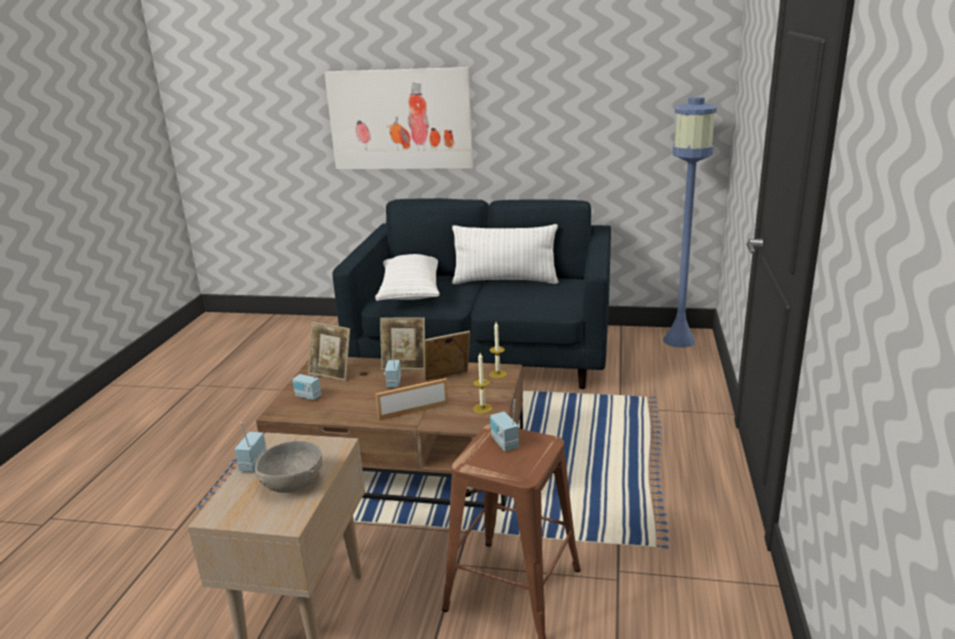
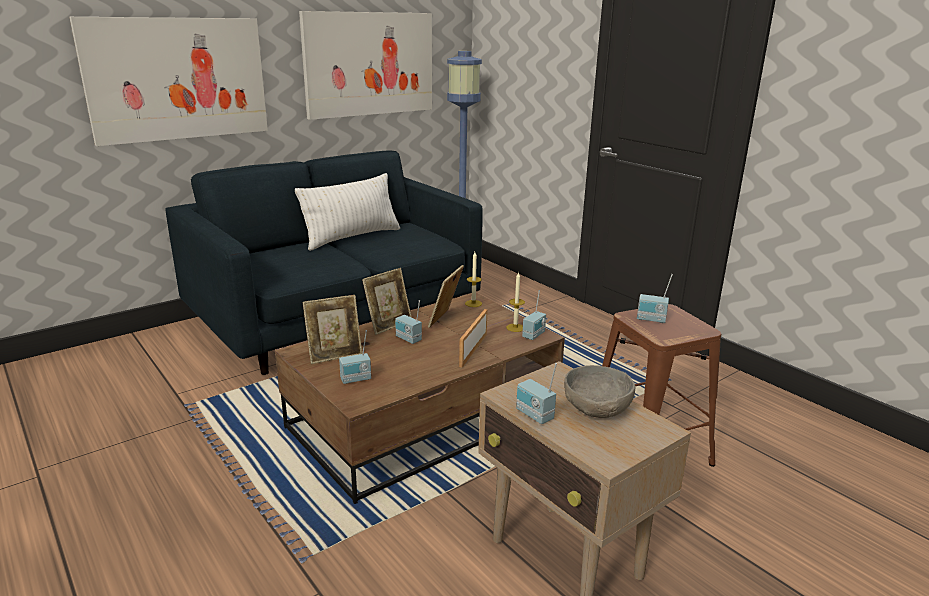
camera: 50 degrees left, 0 degrees up
white pillow [375,254,440,301] -> none
none -> picture [299,11,432,120]
none -> radio [522,290,546,340]

